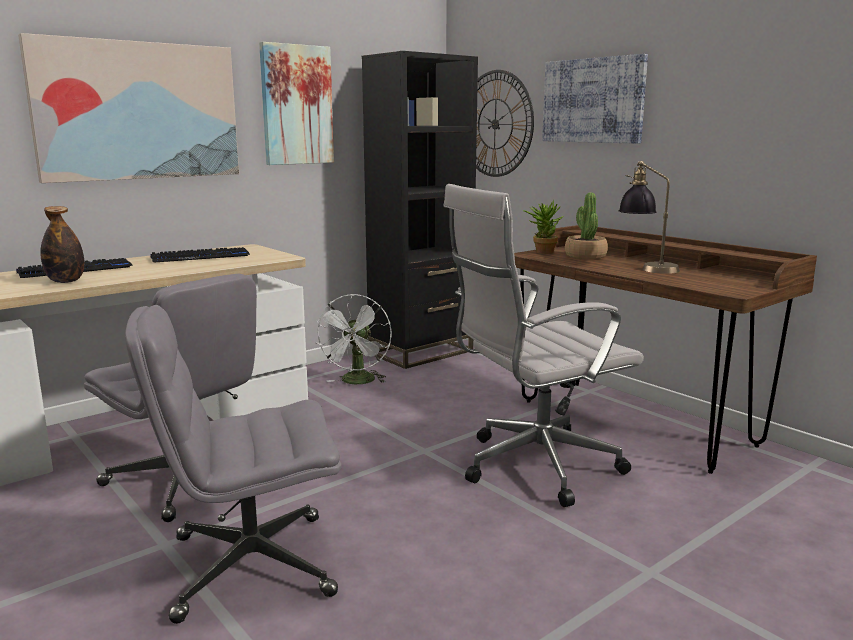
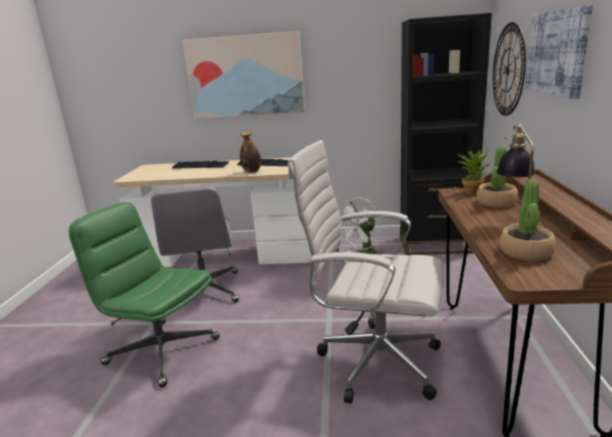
camera: 45 degrees right, 5 degrees up
bottle [40,206,84,283] -> bottle moved to [240,131,261,173]
grey office chair [125,305,342,624] -> green office chair [69,202,220,387]
picture [259,42,334,165] -> none
none -> potted plant [499,179,556,261]

